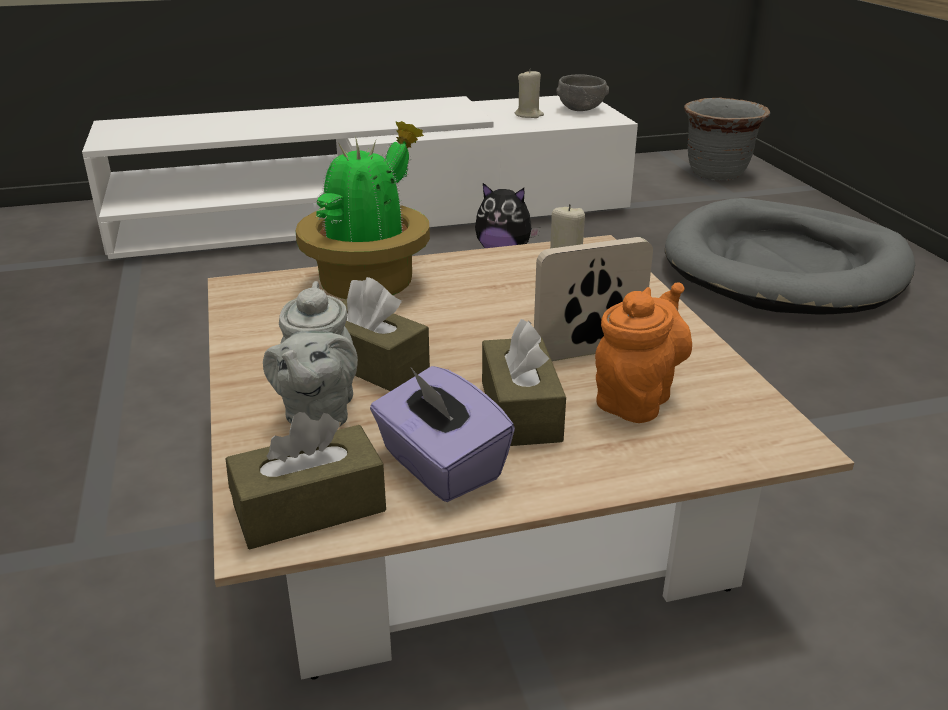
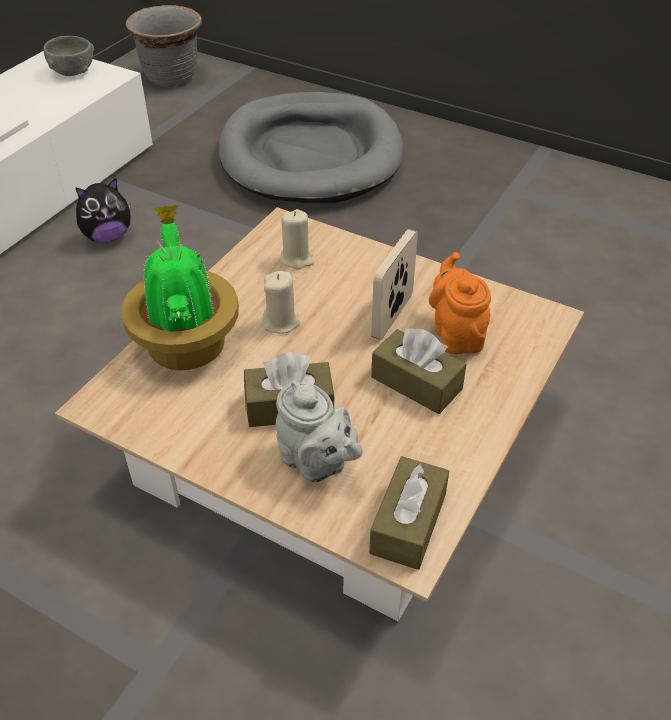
camera: 45 degrees left, 15 degrees up
purple tissue box [370,366,515,502] -> none
beige candle [515,69,544,118] -> beige candle moved to [263,271,300,334]

